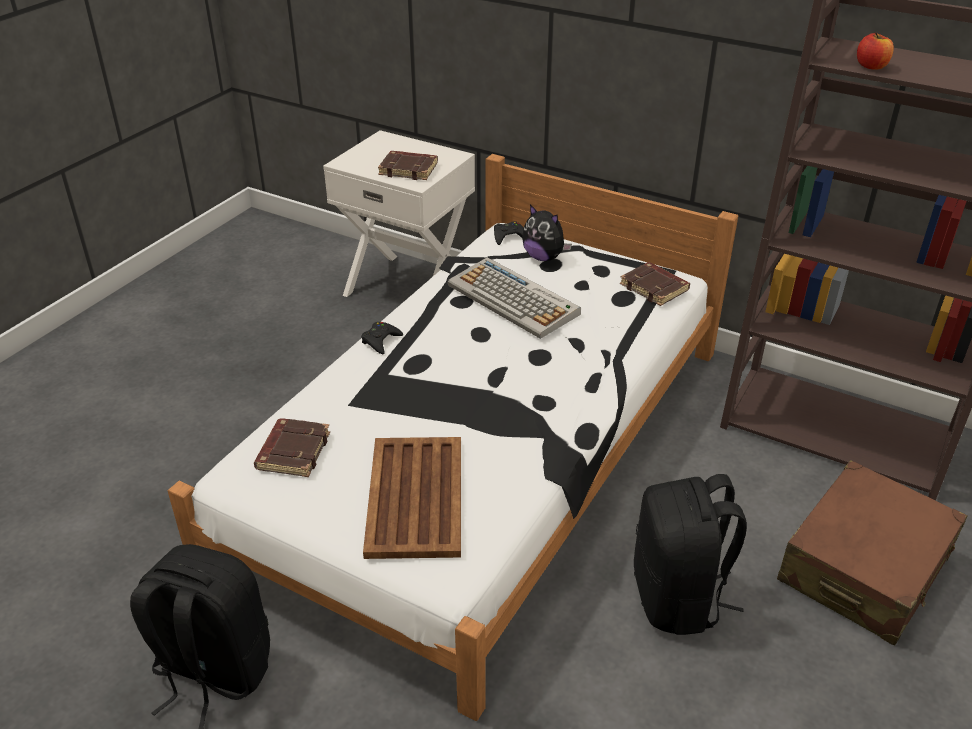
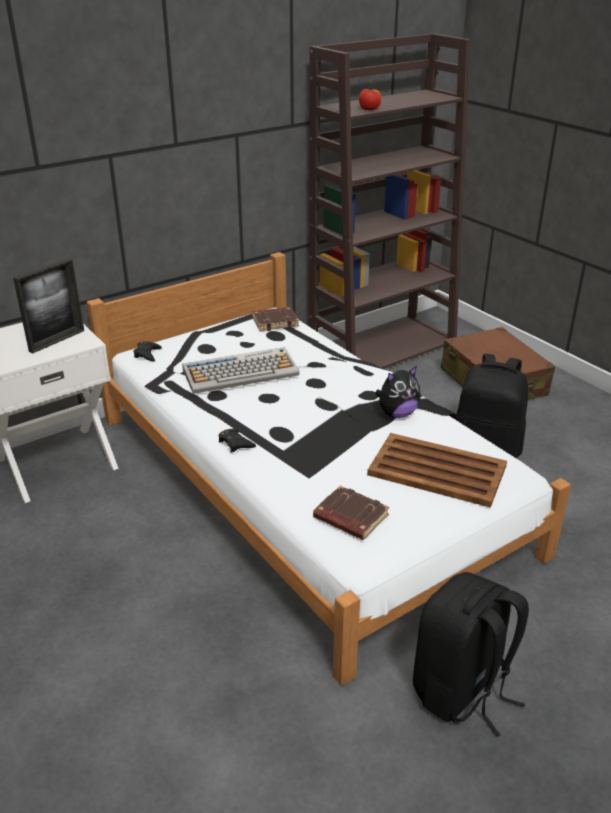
camera: 65 degrees left, 5 degrees down
brown book [378,151,438,180] -> picture frame [13,258,84,353]
plush toy [522,205,572,261] -> plush toy moved to [375,366,421,418]

